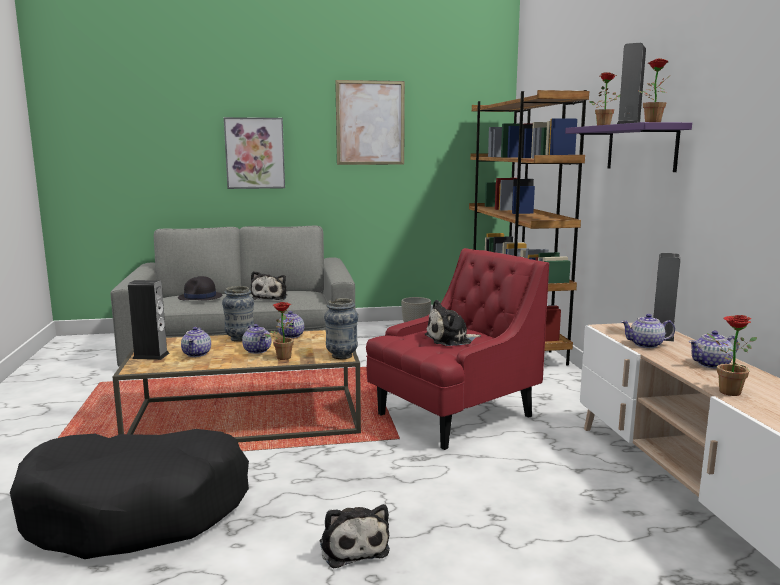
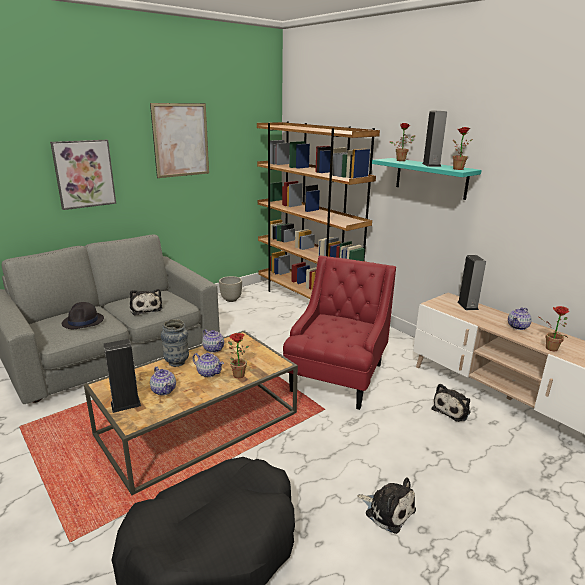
camera: 30 degrees left, 10 degrees up
vase [324,298,358,359] -> none
plush toy [424,300,481,346] -> plush toy moved to [432,384,471,422]
purple shelf [565,122,692,172] -> turquoise shelf [372,158,482,200]
teapot [621,314,675,348] -> none

